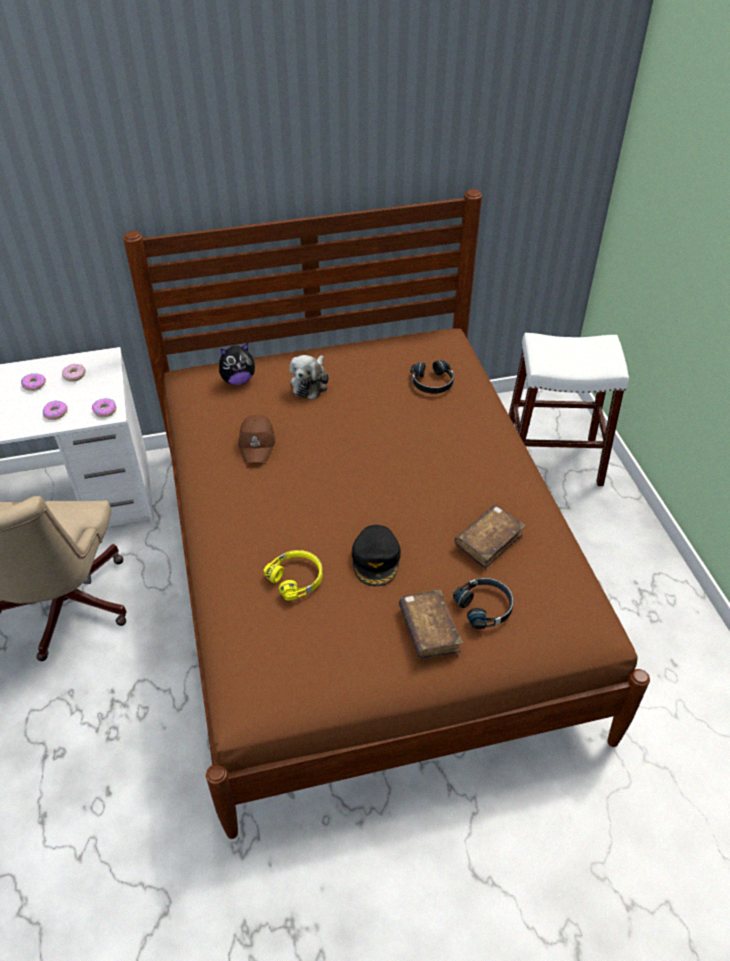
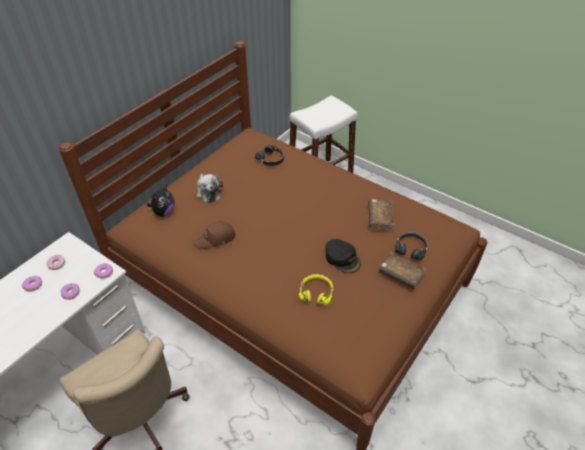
camera: 40 degrees left, 0 degrees up
brown cap [238,415,275,463] -> brown cap turned 105 degrees clockwise [195,221,235,249]

